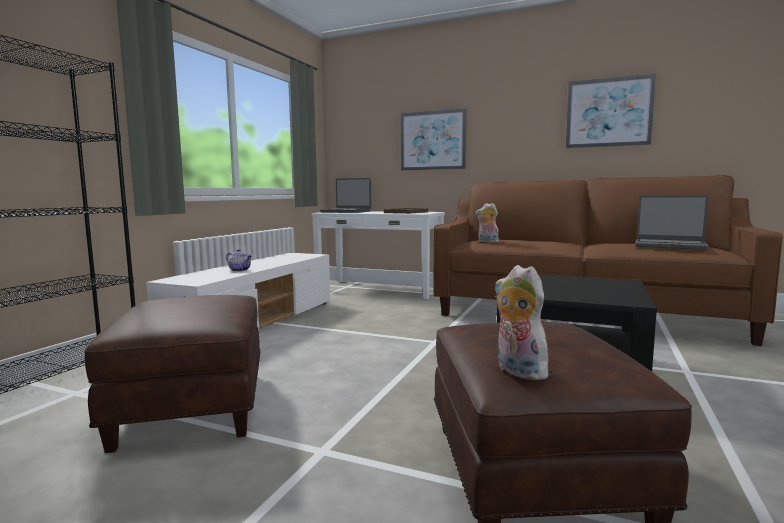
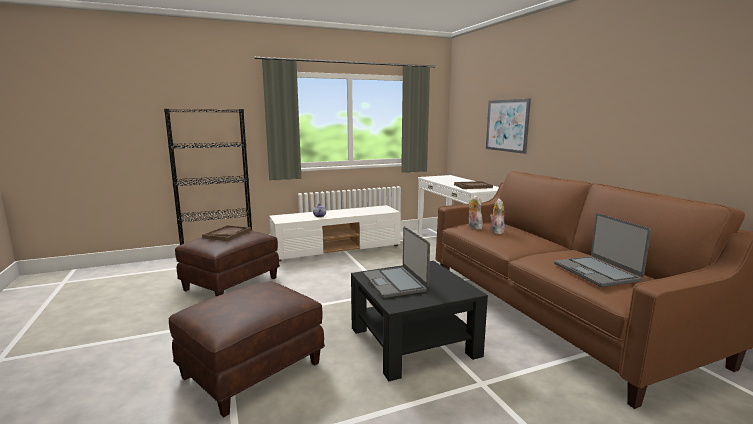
camera: 45 degrees right, 5 degrees up
laptop [320,178,371,213] -> laptop moved to [364,226,430,298]
plush toy [495,265,548,380] -> plush toy moved to [490,198,505,234]
picture [566,74,656,148] -> none
none -> brown tray [202,225,251,241]

